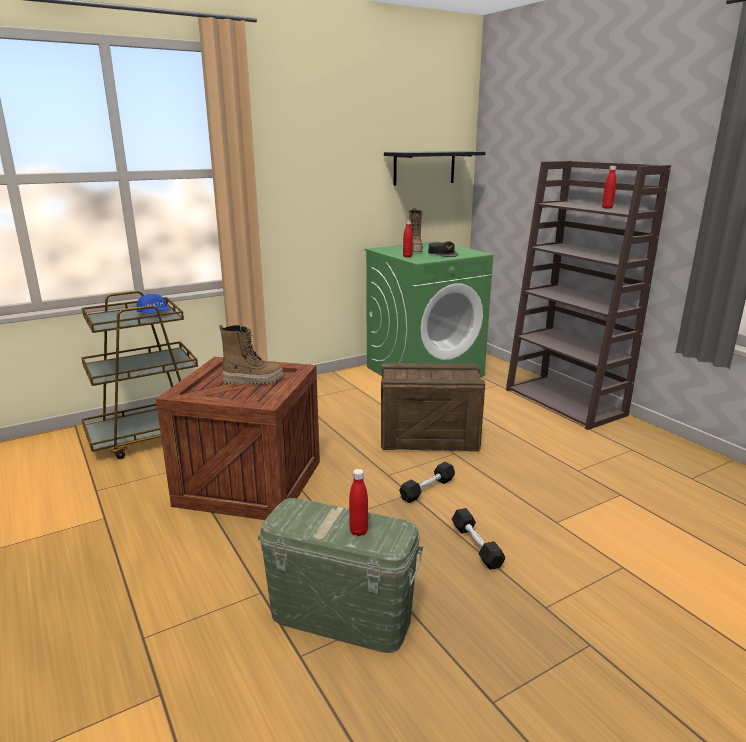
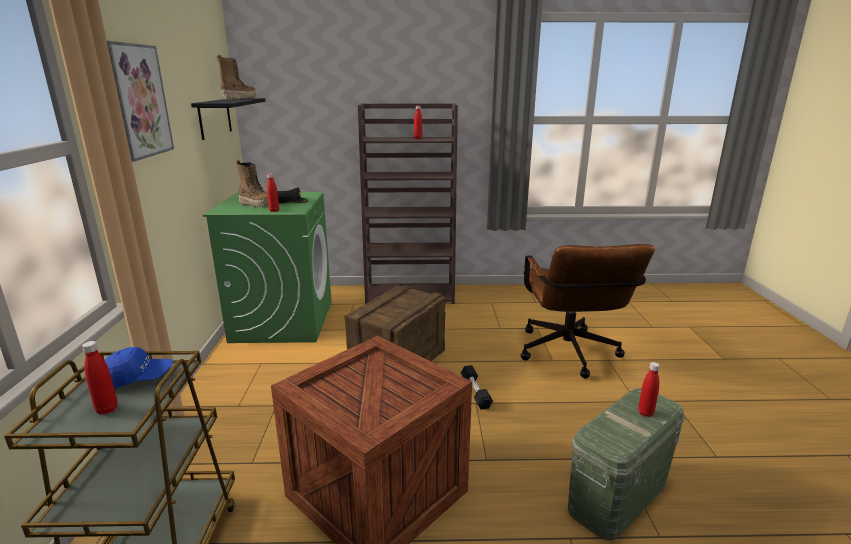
camera: 60 degrees left, 0 degrees up
boot [219,325,283,385] -> boot moved to [217,55,256,100]
black dumbbell [452,508,505,570] -> none
none -> red bottle [82,341,118,415]
none -> picture [107,41,174,162]
none -> brown office chair [520,244,655,379]

